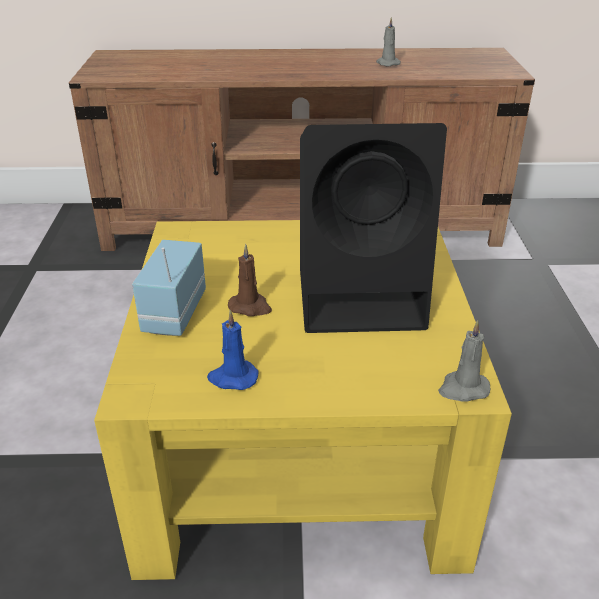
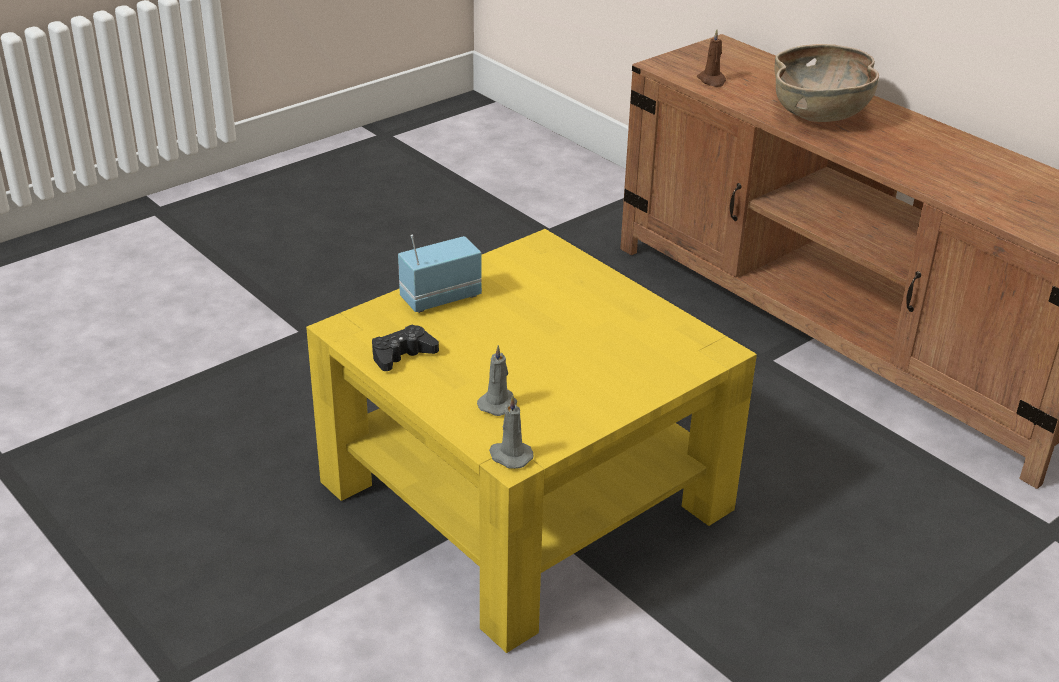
camera: 50 degrees right, 0 degrees up
blue candle [207,310,259,390] -> black game controller [372,325,439,371]
brown candle [228,244,272,316] -> brown candle moved to [697,29,726,87]
black speaker [300,123,447,333] -> none
grey candle [376,17,401,66] -> grey candle moved to [477,345,517,416]
none -> brown bowl [775,44,879,122]

